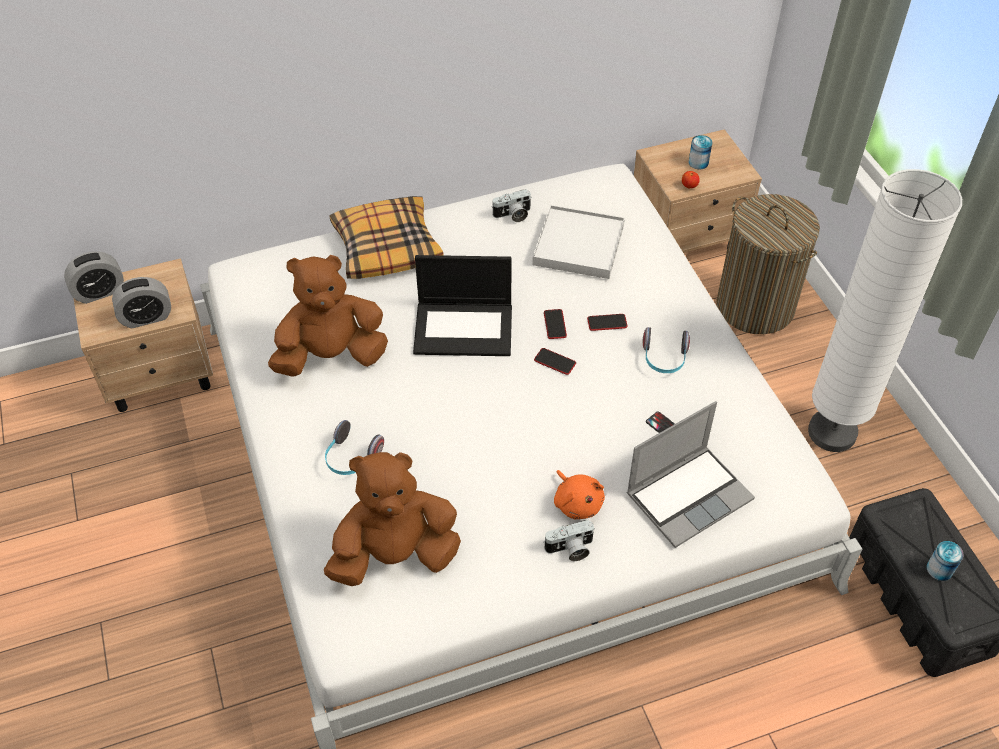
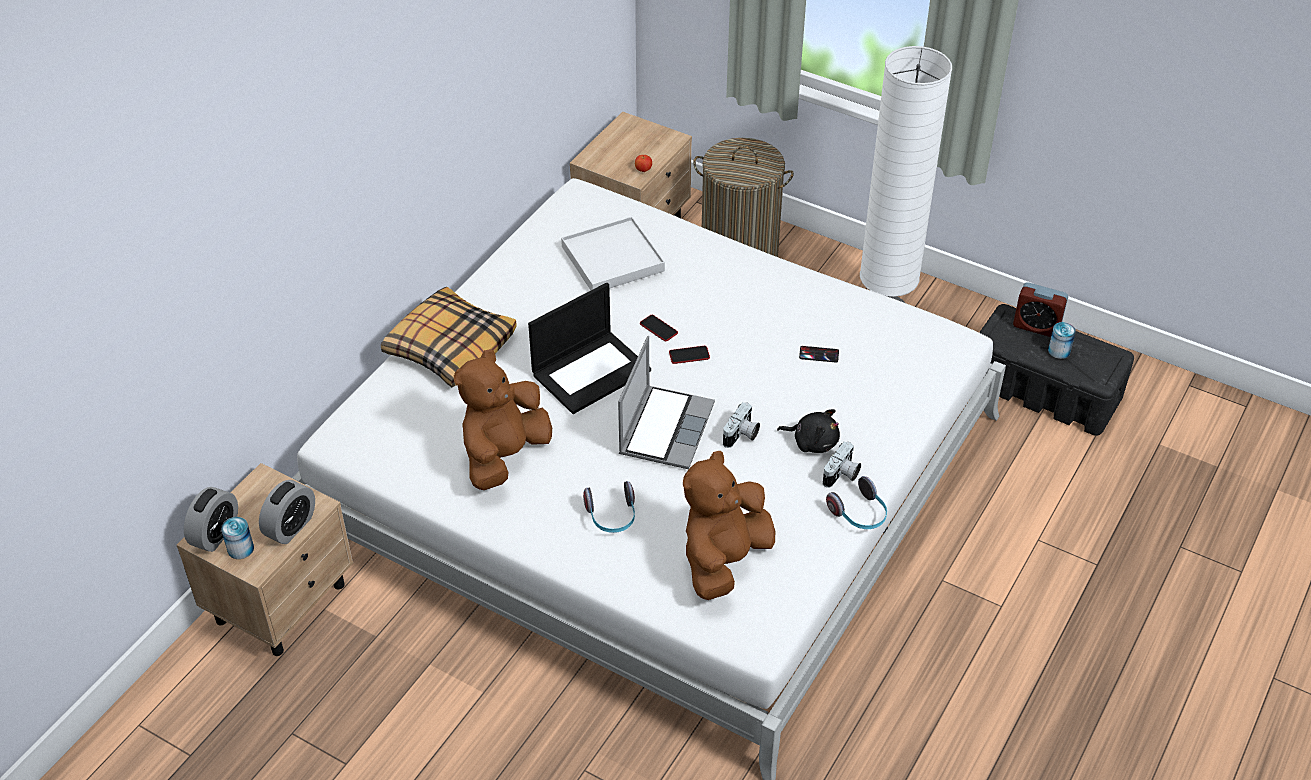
camera: 40 degrees left, 5 degrees down
camera [491,189,531,222] -> camera moved to [723,402,760,448]
orange plush toy [554,470,605,519] -> black plush toy [777,409,840,453]
phone [587,314,627,331] -> none
laptop [627,401,755,548] -> laptop moved to [618,336,715,469]
headphones [643,327,690,373] -> headphones moved to [826,476,887,529]
can [689,135,712,169] -> can moved to [221,517,254,559]
none -> alarm clock [1013,282,1068,337]

